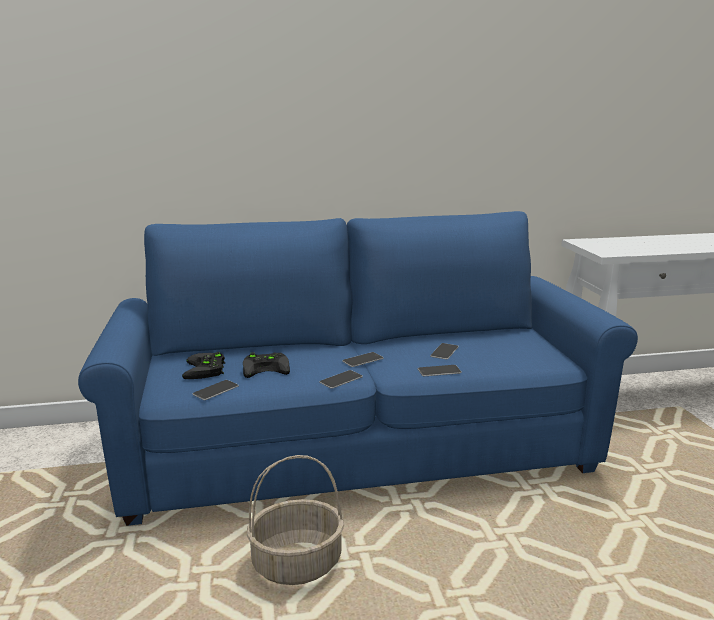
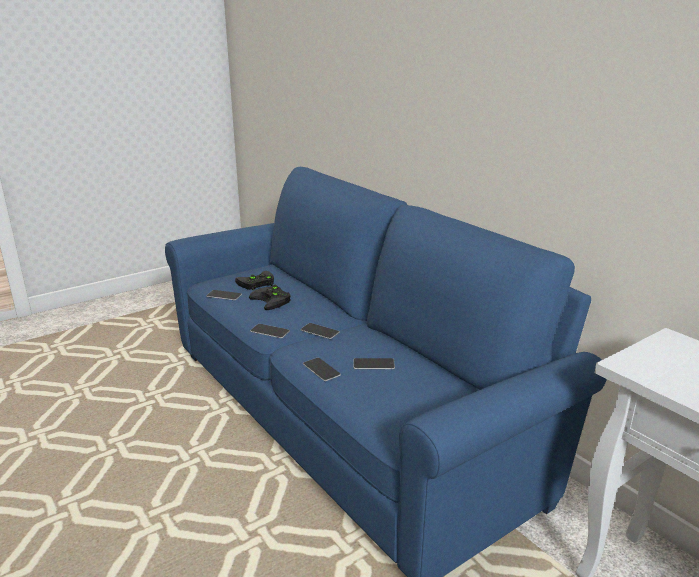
camera: 65 degrees right, 5 degrees up
basket [247,455,344,585] -> none

